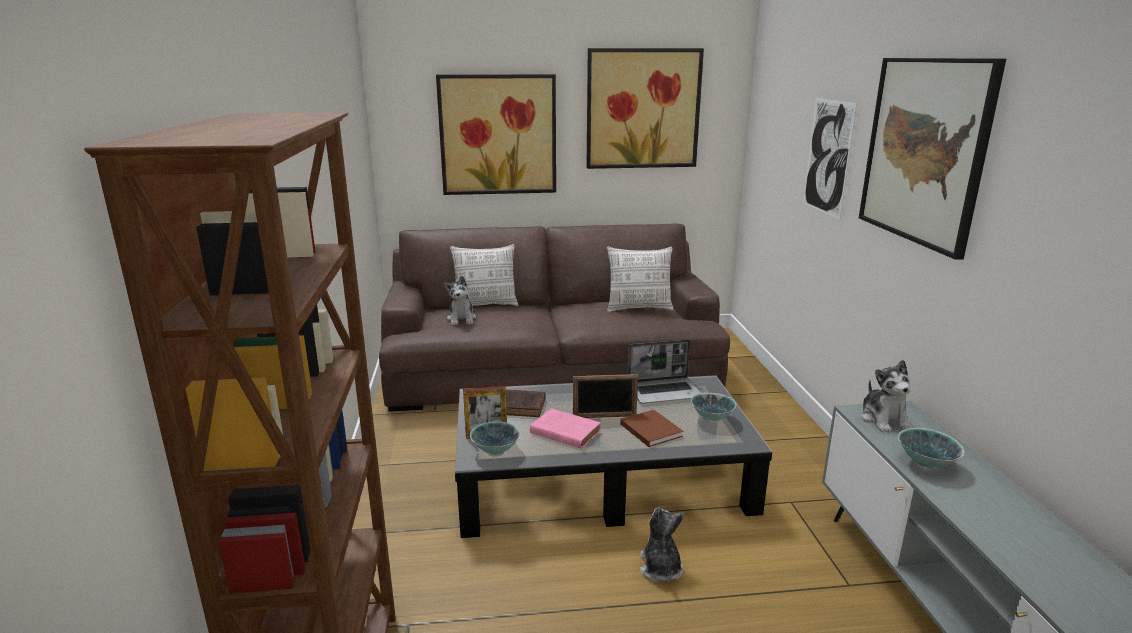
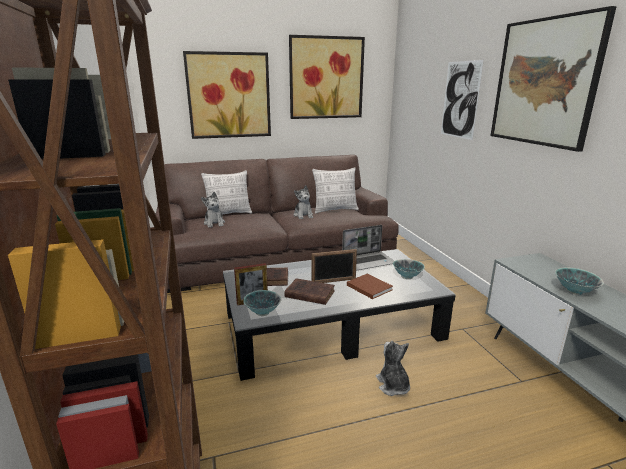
camera: 10 degrees left, 0 degrees up
pink book [530,408,601,449] -> brown book [284,278,335,305]
plush toy [860,360,911,432] -> plush toy moved to [294,185,313,219]

